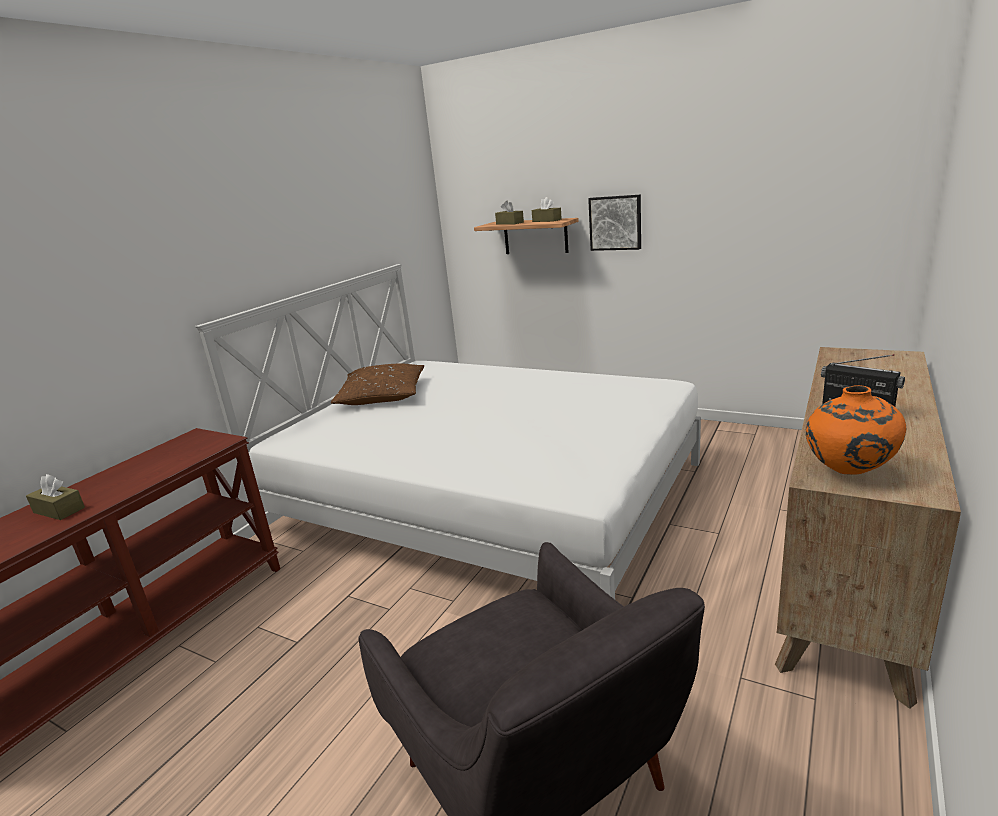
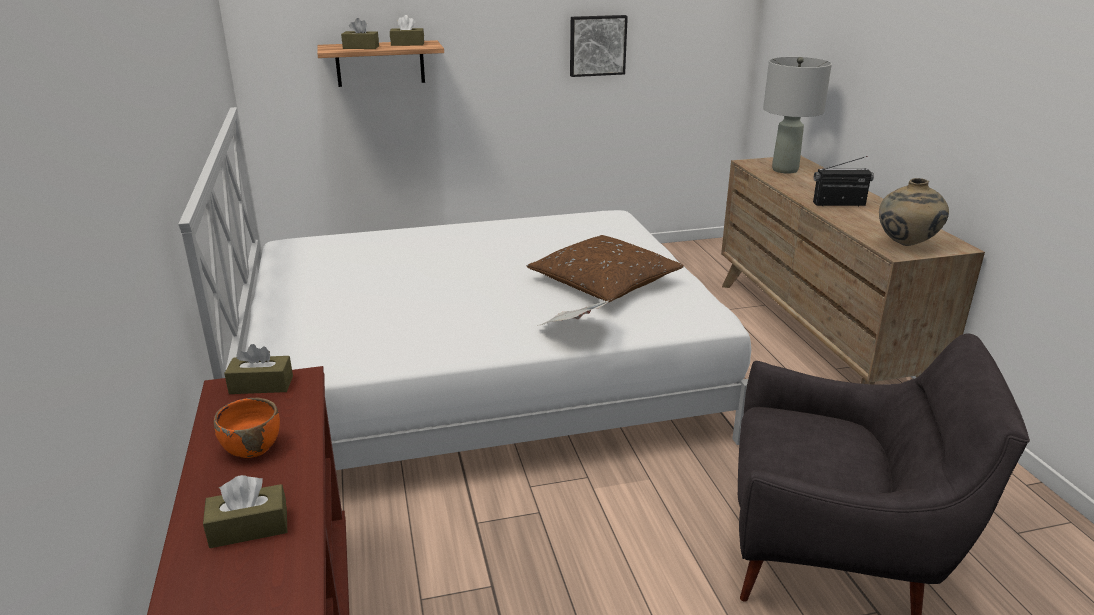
camera: 45 degrees left, 5 degrees up
brown pillow [331,363,424,405] -> brown pillow moved to [527,235,684,302]
picture [588,195,641,251] -> picture moved to [570,15,628,77]
orange vase [806,385,906,475] -> beige vase [879,178,949,246]
none -> orange bowl [214,398,280,458]
none -> brown tissue box [224,344,293,394]
none -> newspaper [537,299,612,326]
none -> grey table lamp [763,57,832,174]

